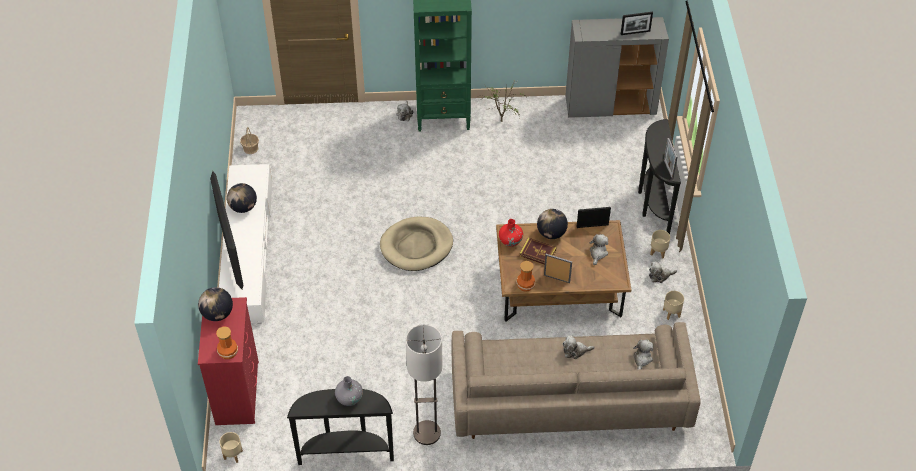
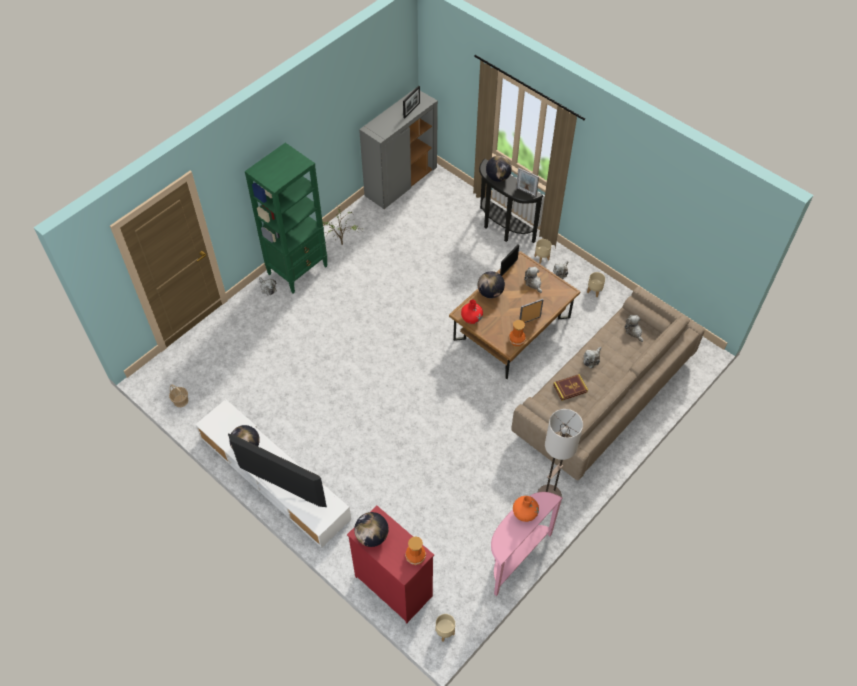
camera: 45 degrees left, 5 degrees up
black console table [287,389,394,465] -> pink console table [491,492,562,596]
grey vase [335,376,363,406] -> orange vase [513,496,539,522]
beige dog bed [380,217,453,271] -> none
book [520,238,556,265] -> book moved to [553,374,588,401]
none -> globe [486,156,512,182]

